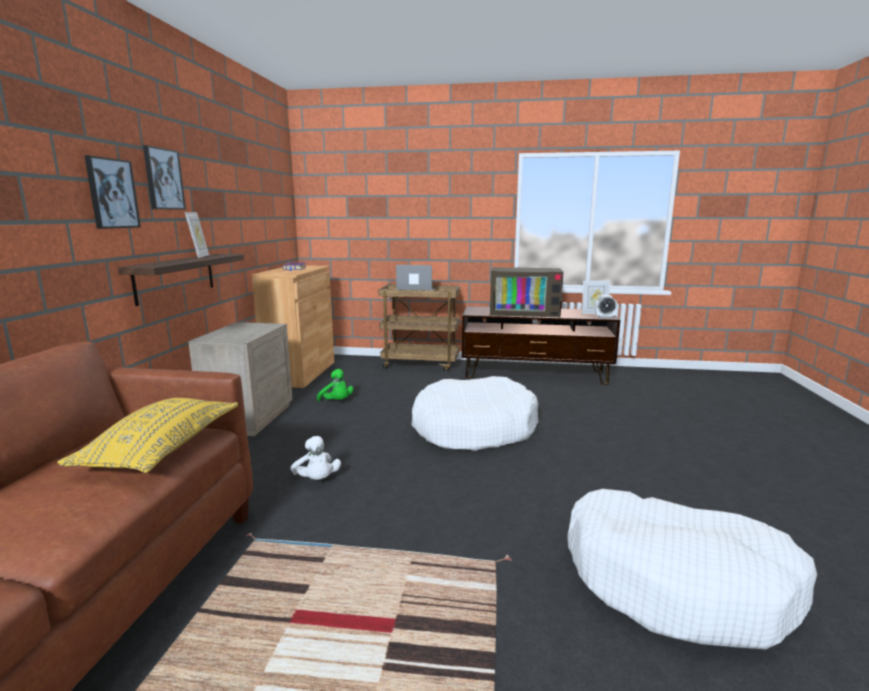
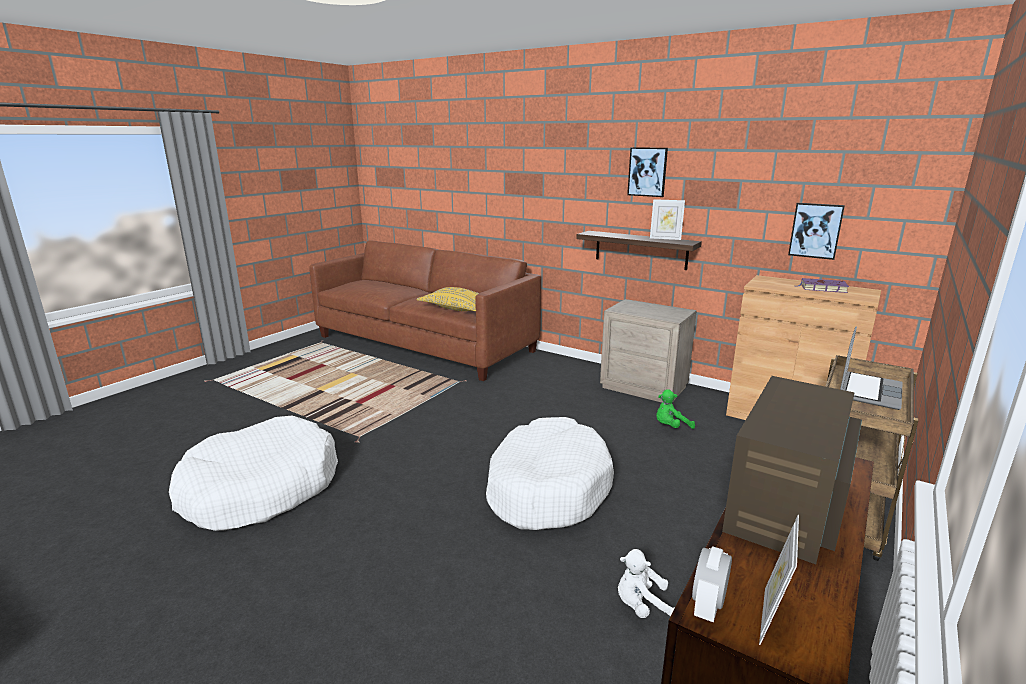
camera: 115 degrees right, 5 degrees up
picture [84,155,141,229] -> picture moved to [788,203,845,260]
white plush toy [290,436,341,480] -> white plush toy moved to [618,549,675,618]

